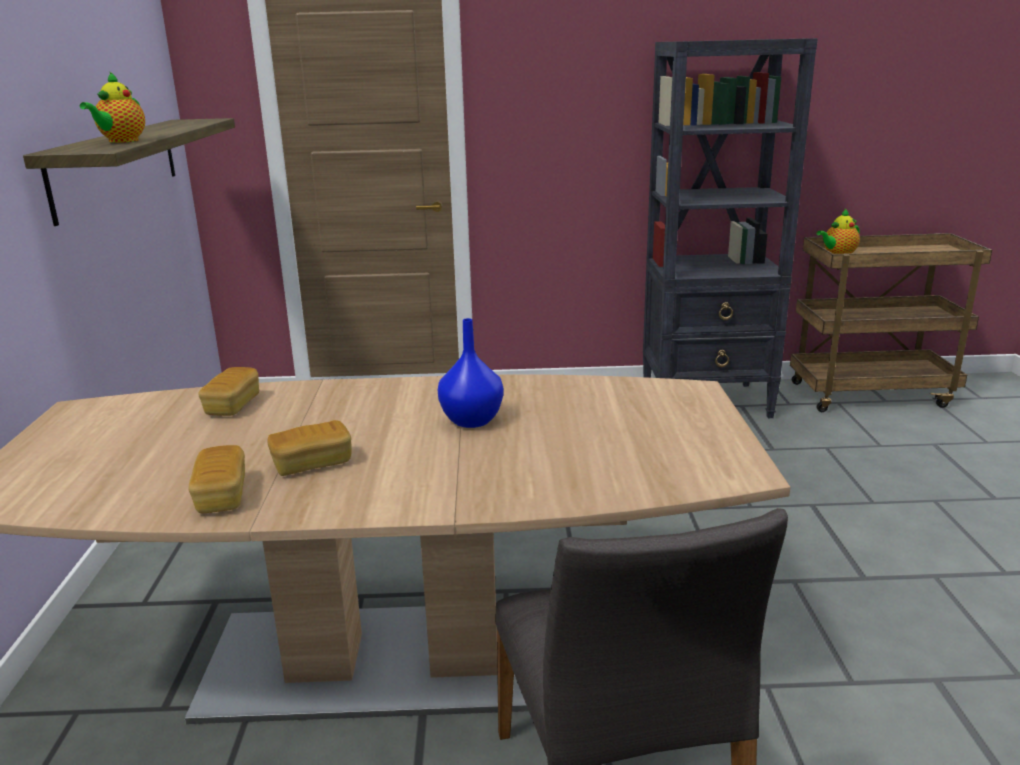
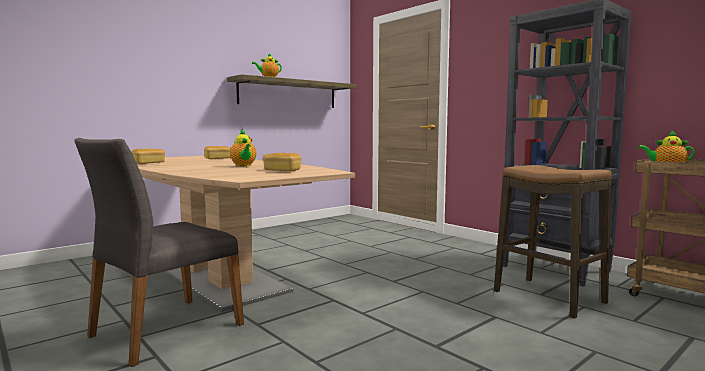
camera: 50 degrees right, 15 degrees down
bread [267,420,352,476] -> bread moved to [263,153,301,172]
blue vase [438,318,504,428] -> teapot [230,129,256,166]
none -> stool [494,165,612,319]

